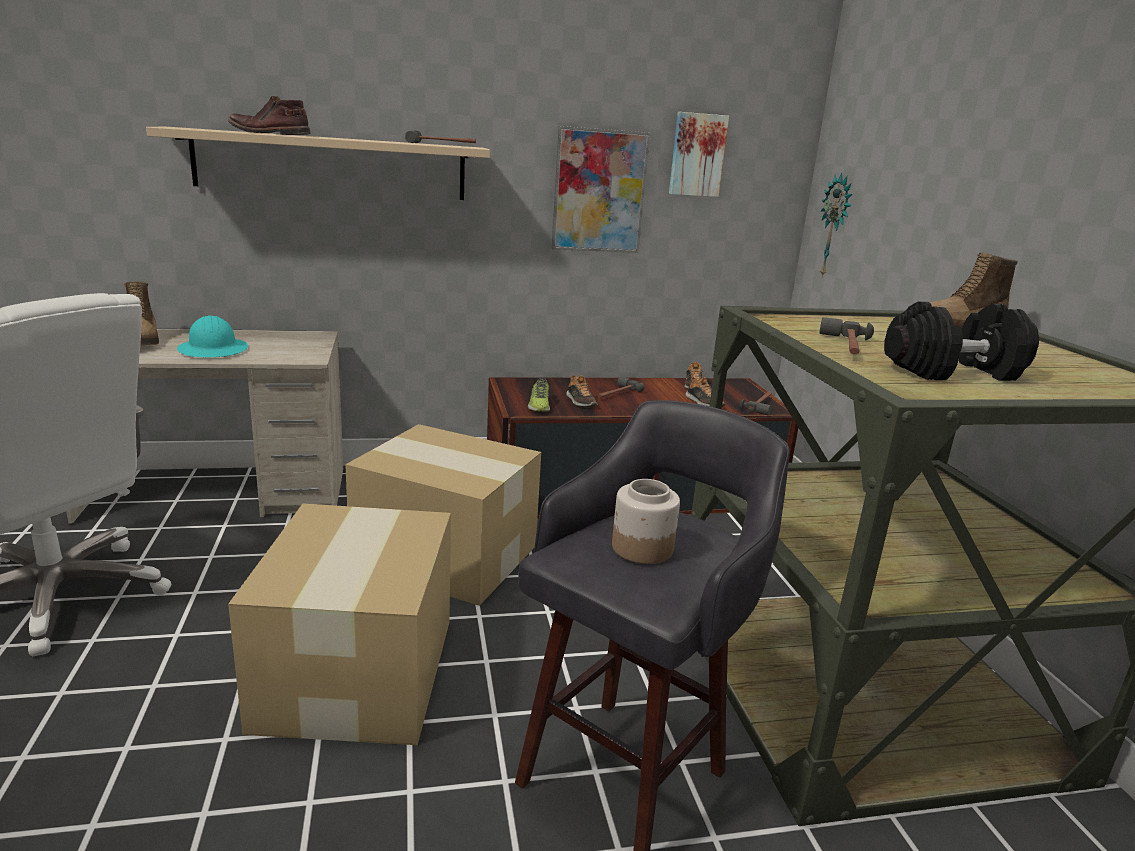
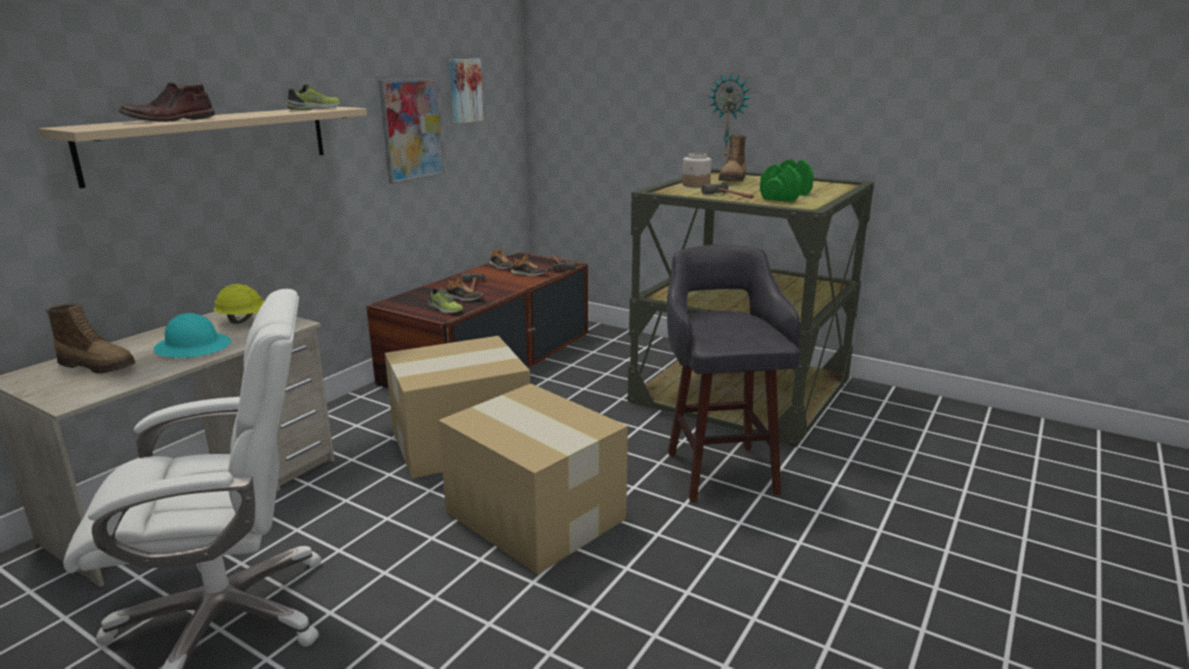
camera: 45 degrees left, 0 degrees up
hammer [405,130,476,143] -> shoe [287,84,340,110]
jar [612,479,680,564] -> jar moved to [682,153,712,187]
wall clock [820,173,852,277] -> wall clock moved to [708,74,750,159]
black dumbbell [884,301,1039,381] -> green dumbbell [760,159,814,202]
none -> yellow hard hat [213,284,265,324]

